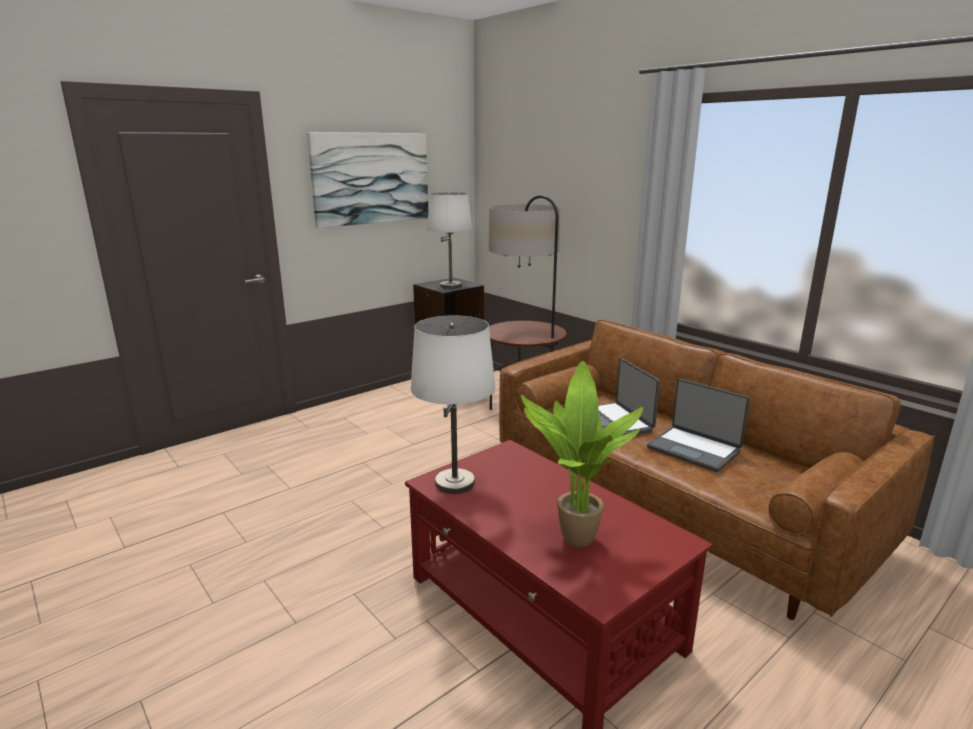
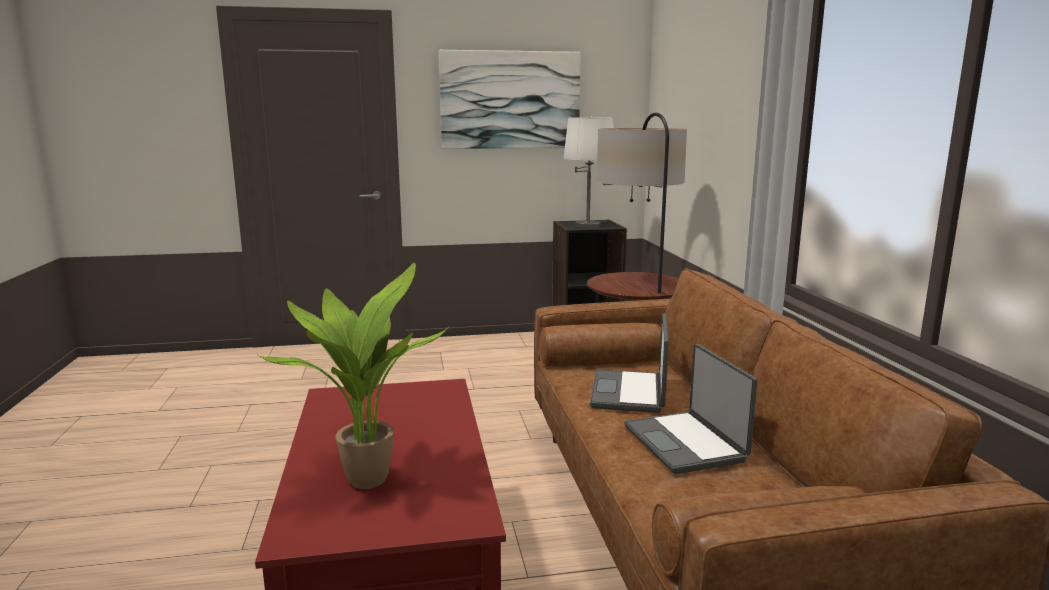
camera: 30 degrees right, 5 degrees down
white table lamp [410,315,495,494] -> none

